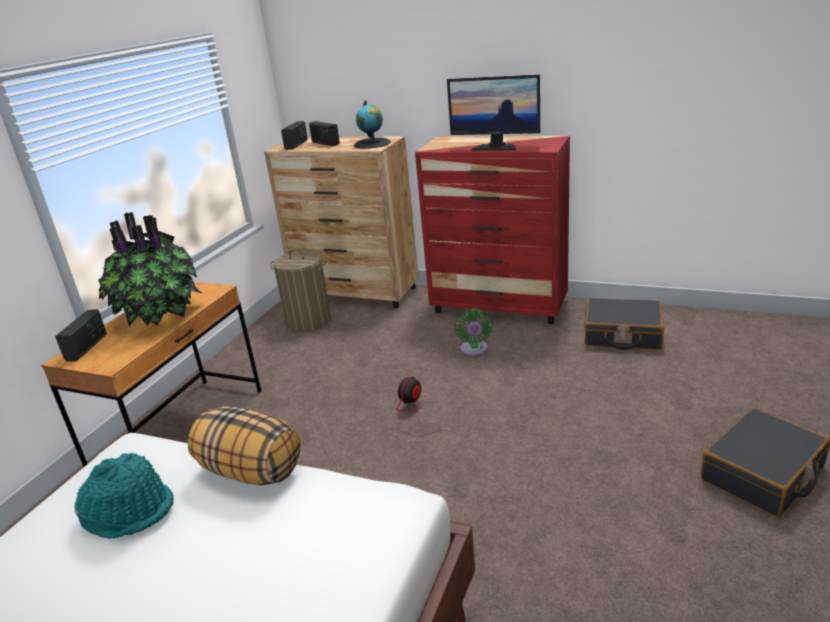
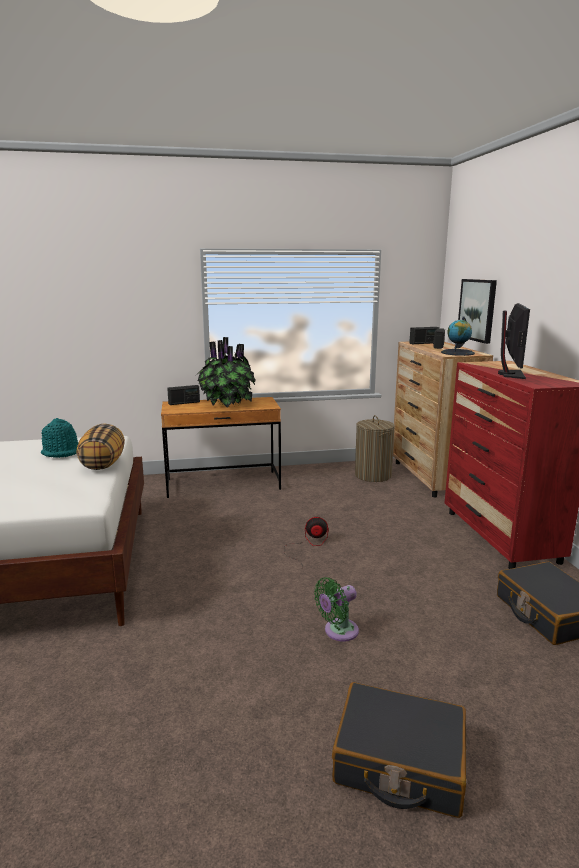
camera: 55 degrees right, 10 degrees down
monitor [447,74,540,151] -> monitor turned 150 degrees counterclockwise [498,303,530,379]
green fan [454,308,493,356] -> green fan moved to [314,577,359,641]
none -> picture [458,279,497,344]

